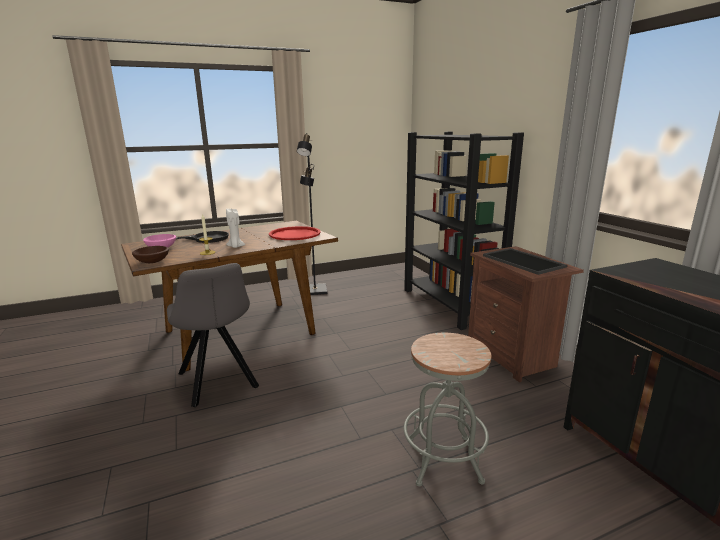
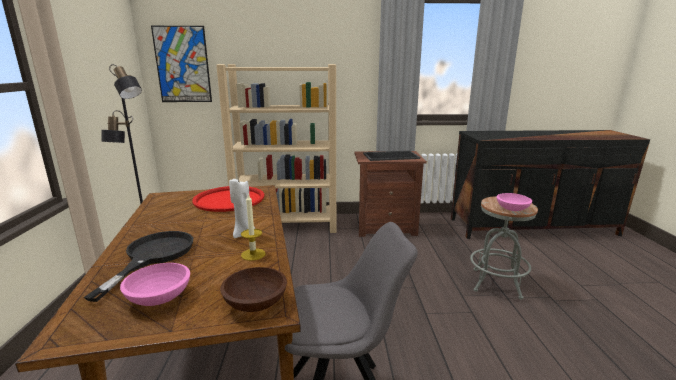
camera: 70 degrees left, 0 degrees up
black bookcase [404,132,524,330] -> beige bookcase [216,64,336,233]
none -> picture [151,26,212,102]
none -> pink bowl [496,193,532,211]

